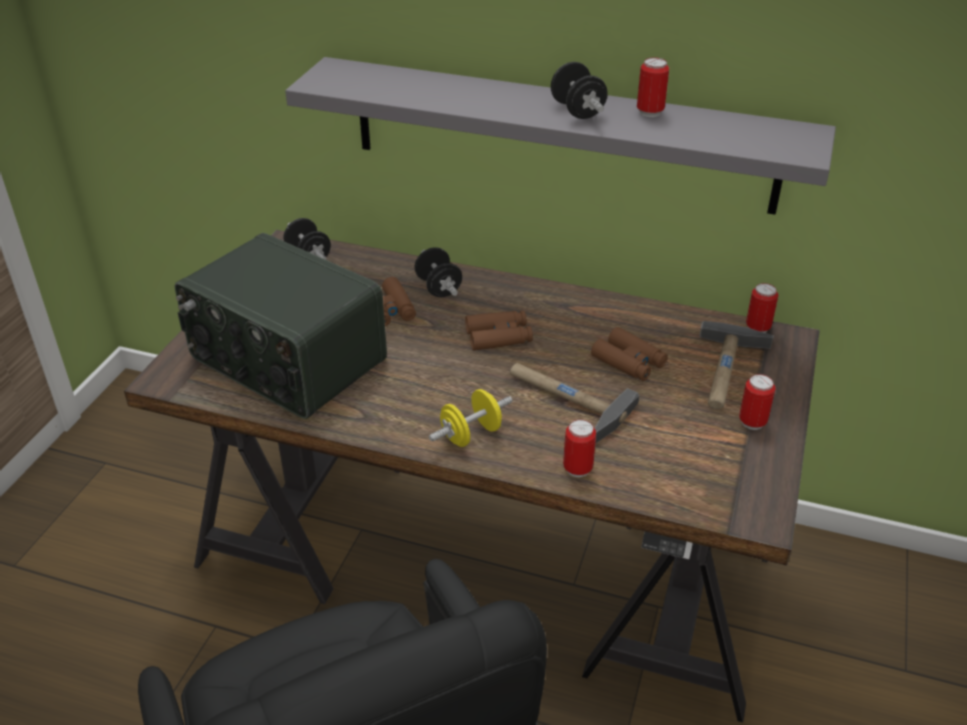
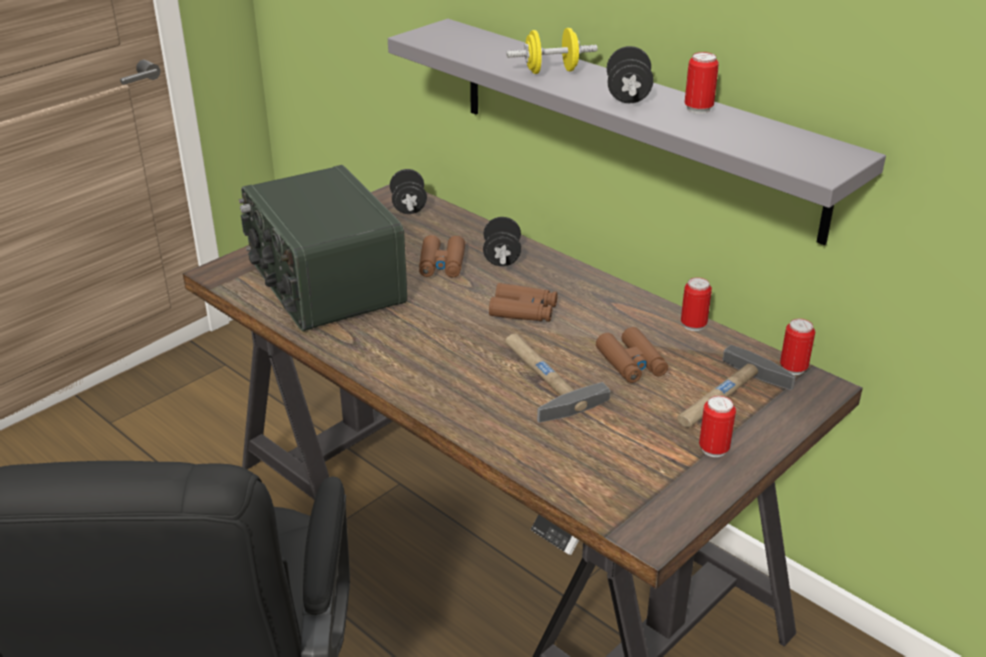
camera: 25 degrees right, 5 degrees down
yellow dumbbell [429,389,512,447] -> yellow dumbbell moved to [506,28,598,74]
can [563,419,596,477] -> can moved to [681,278,712,331]

